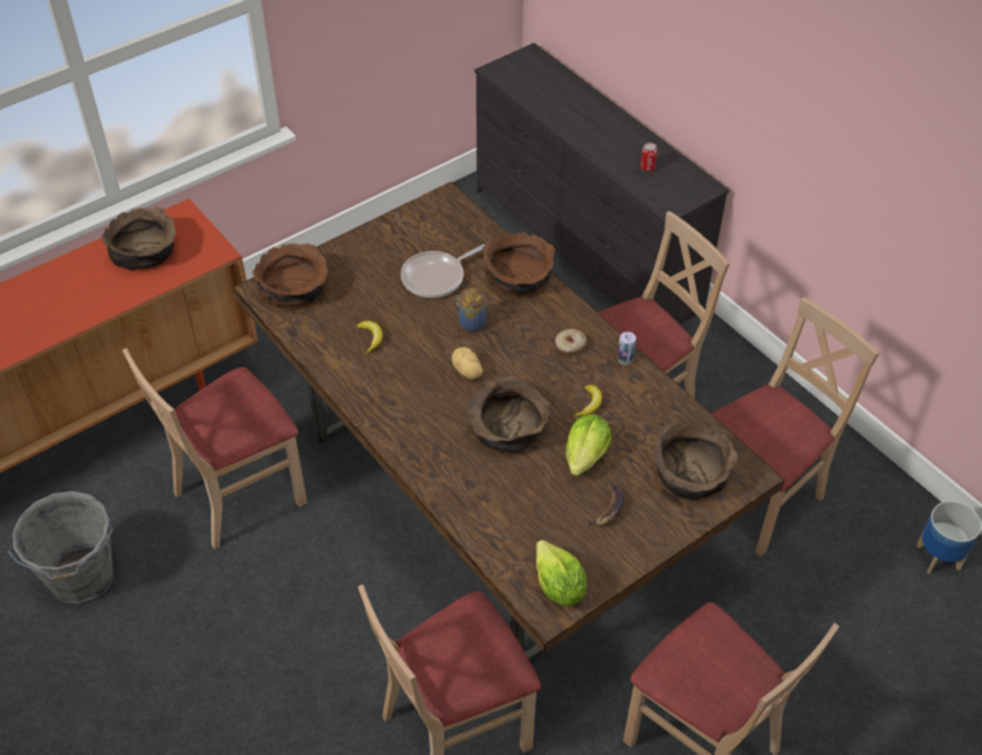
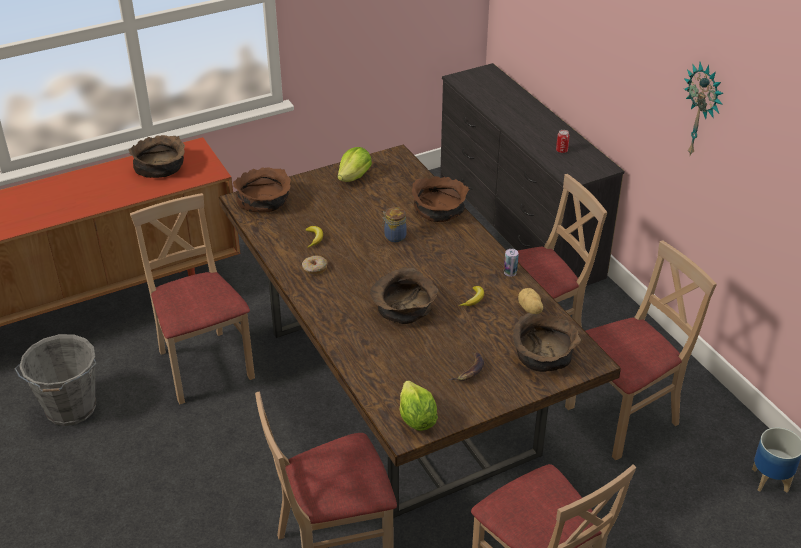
camera: 10 degrees right, 10 degrees down
beige chair [122,348,307,549] -> beige chair turned 90 degrees clockwise [130,193,255,404]
frying pan [401,244,485,298] -> none
potato [451,347,483,379] -> potato moved to [518,288,543,314]
donut [555,329,587,354] -> donut moved to [302,256,328,274]
lettuce [566,414,612,476] -> lettuce moved to [337,147,372,182]
none -> wall clock [684,62,724,155]

